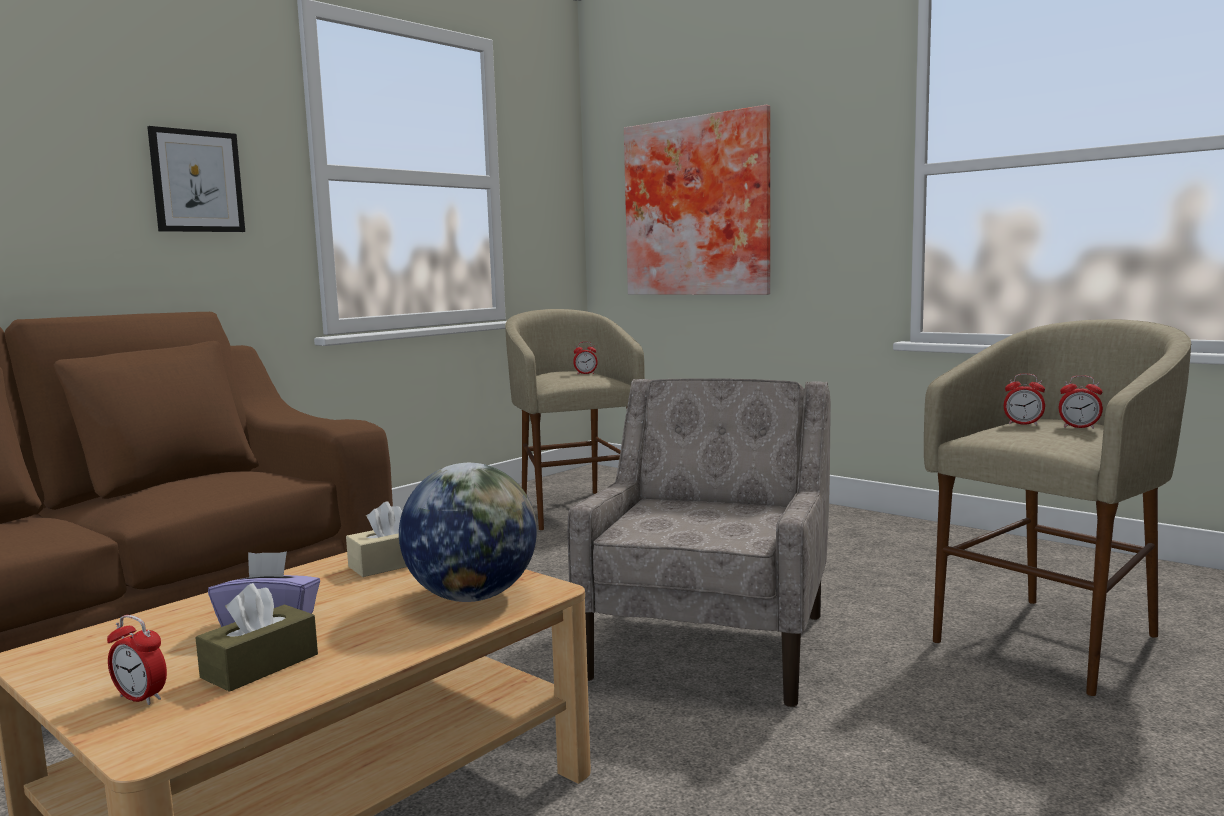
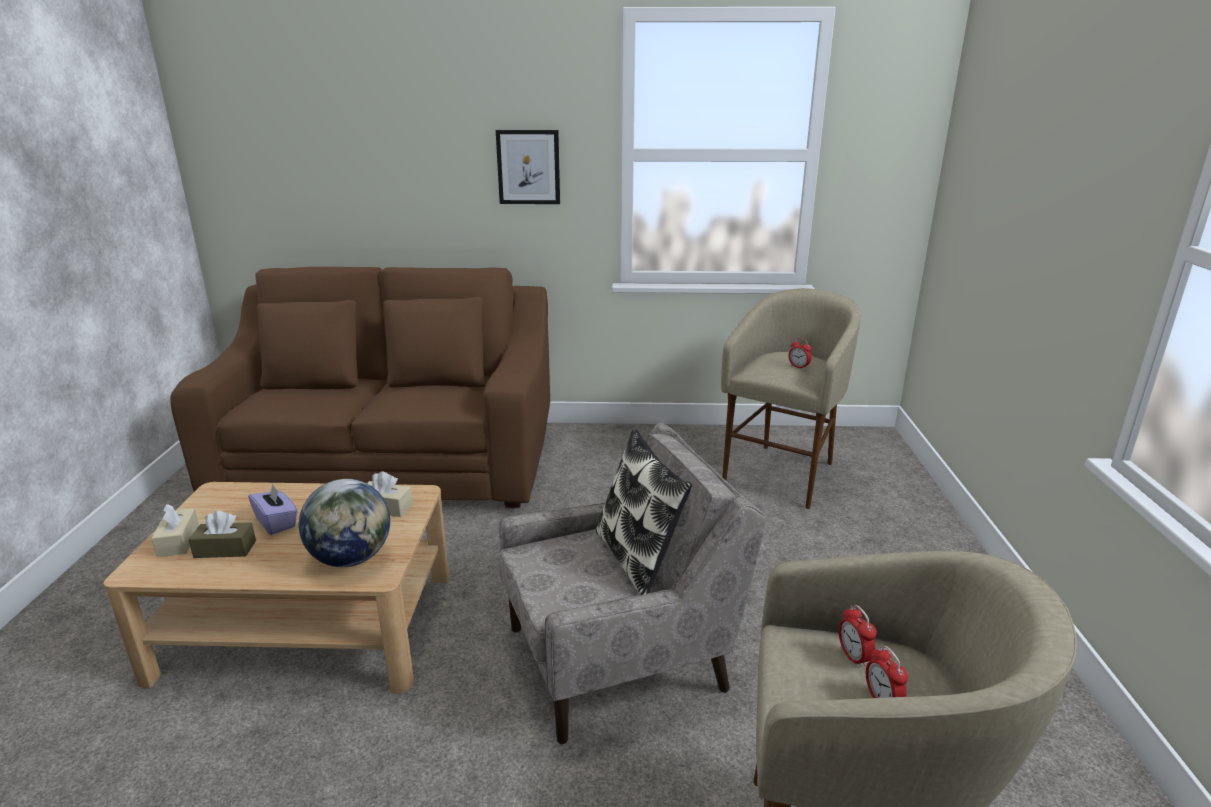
camera: 50 degrees right, 15 degrees up
alarm clock [107,615,167,705] -> beige tissue box [151,504,199,557]
picture [624,105,770,295] -> none
none -> pillow [596,429,692,595]

